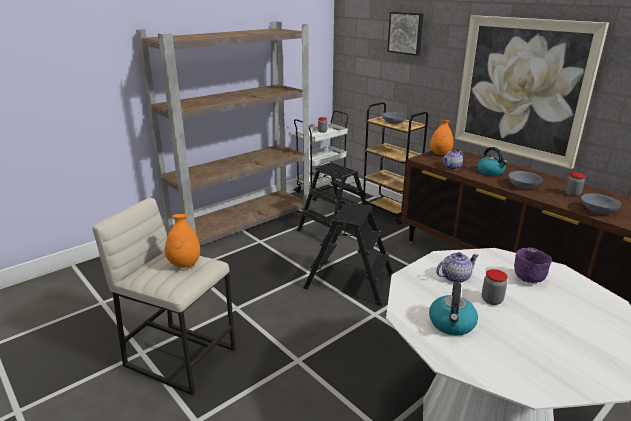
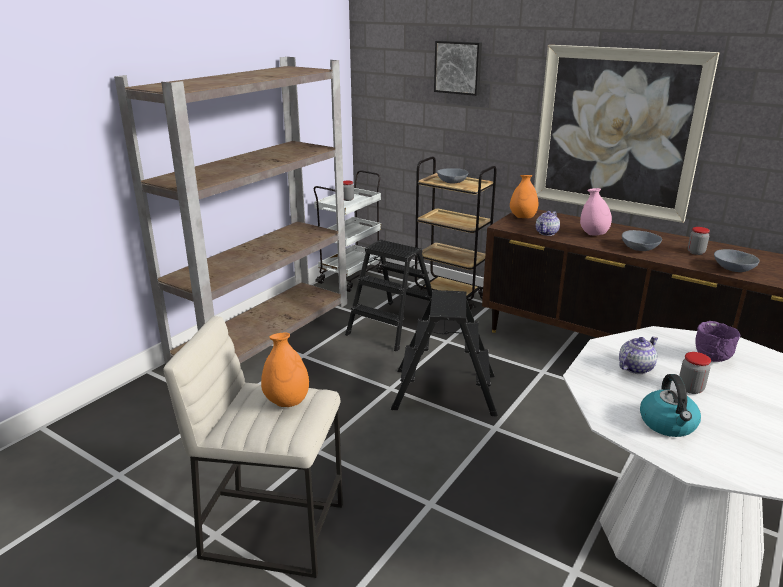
camera: 15 degrees left, 0 degrees up
kettle [477,147,508,176] -> pink vase [580,188,612,235]

